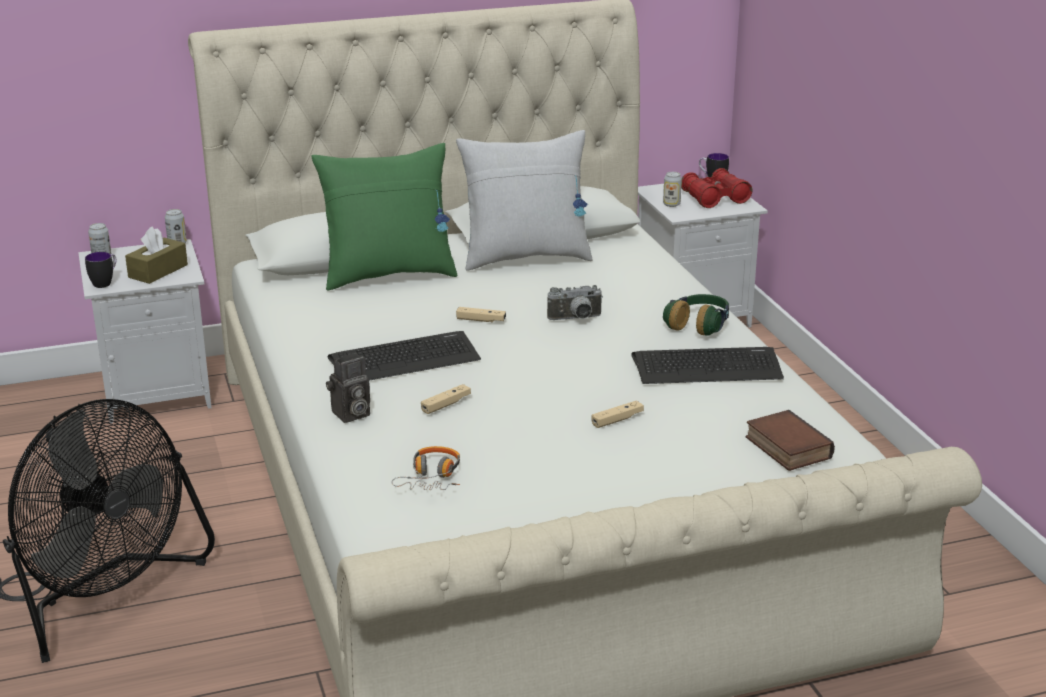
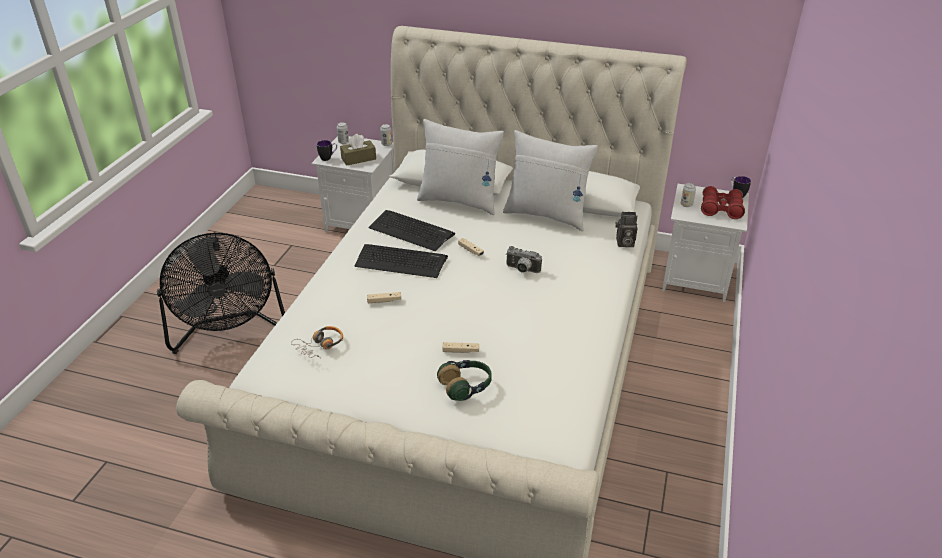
camera: 35 degrees right, 10 degrees up
green pillow [311,143,457,290] -> grey pillow [417,119,504,215]
camera [326,353,370,423] -> camera moved to [615,212,637,247]
keyboard [631,347,784,384] -> keyboard moved to [368,210,455,251]
headphones [663,294,729,336] -> headphones moved to [437,360,492,401]
book [746,410,835,471] -> none

